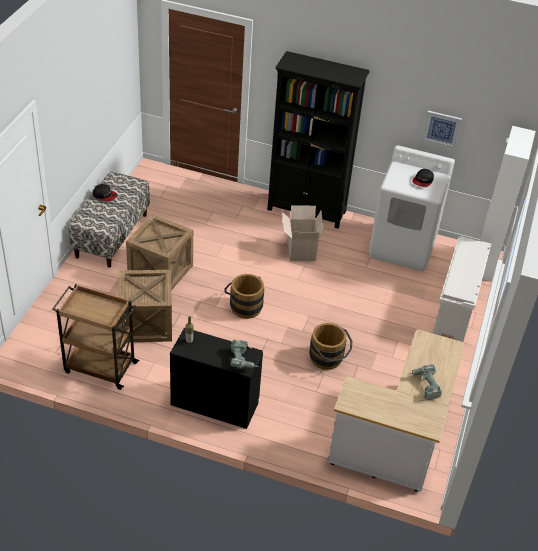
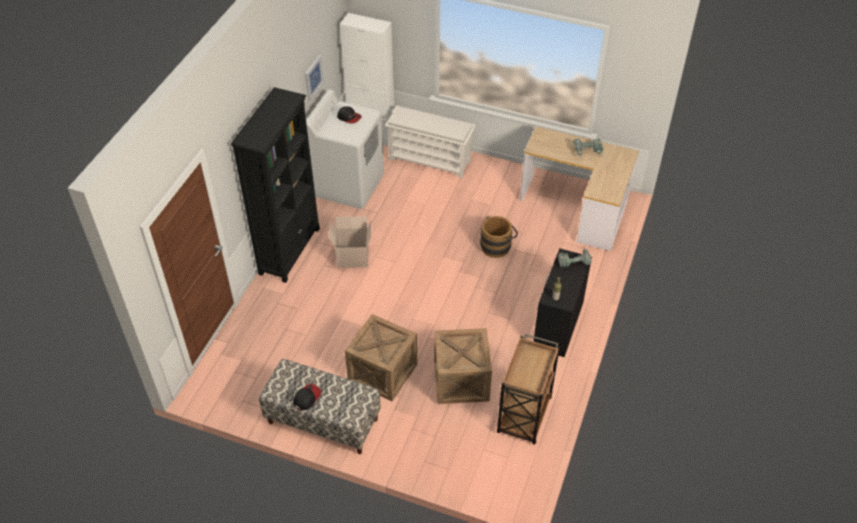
camera: 85 degrees left, 5 degrees up
brown bucket [225,274,264,319] -> none

